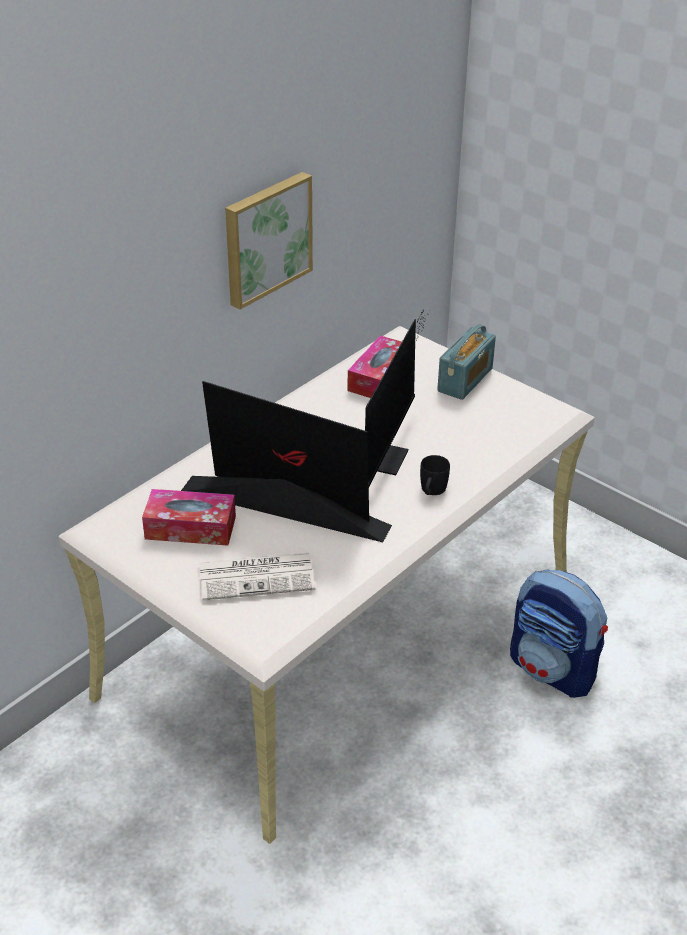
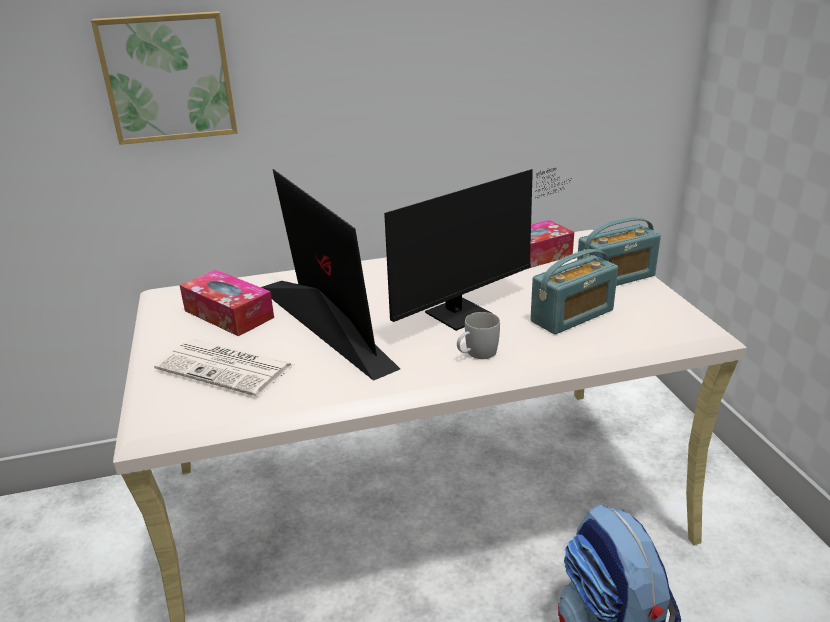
camera: 35 degrees right, 10 degrees down
picture [225,172,313,310] -> picture moved to [91,11,237,145]
black mug [420,455,450,495] -> white mug [457,312,500,359]
none -> radio [530,249,618,334]

